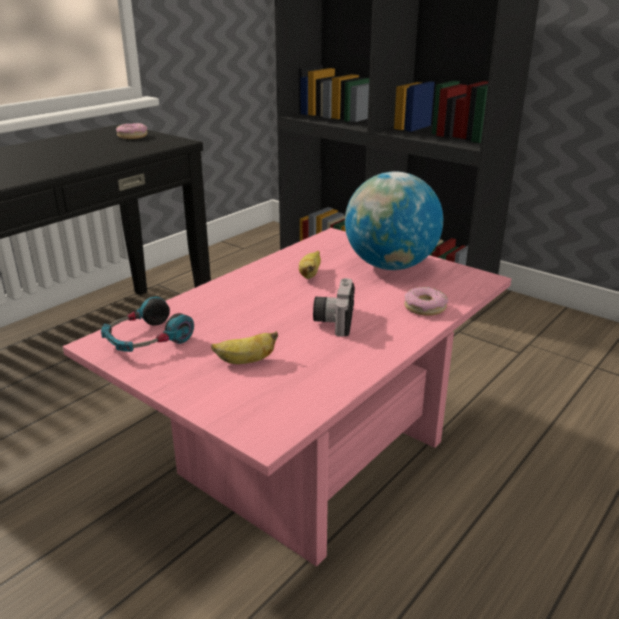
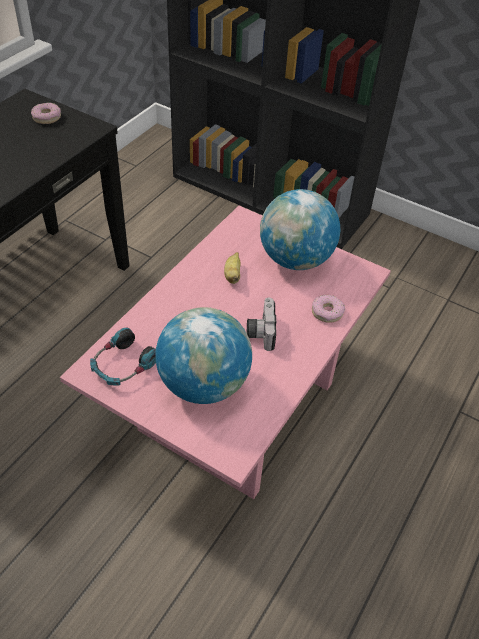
camera: 10 degrees left, 20 degrees up
banana [211,331,278,364] -> globe [155,307,252,404]

